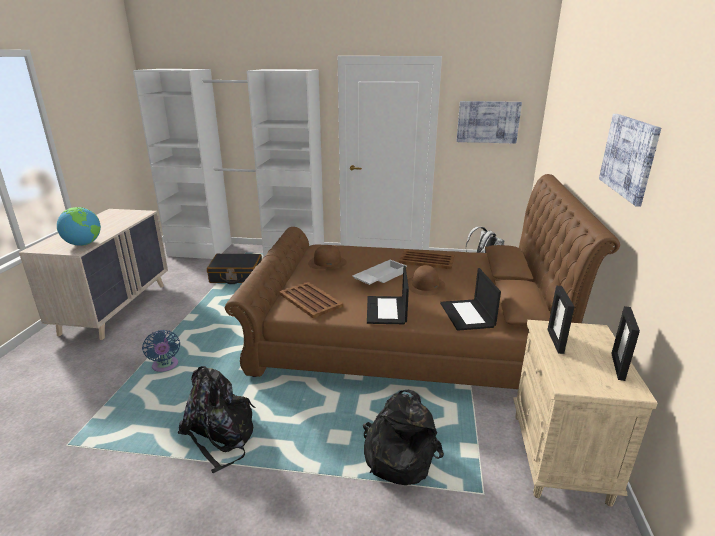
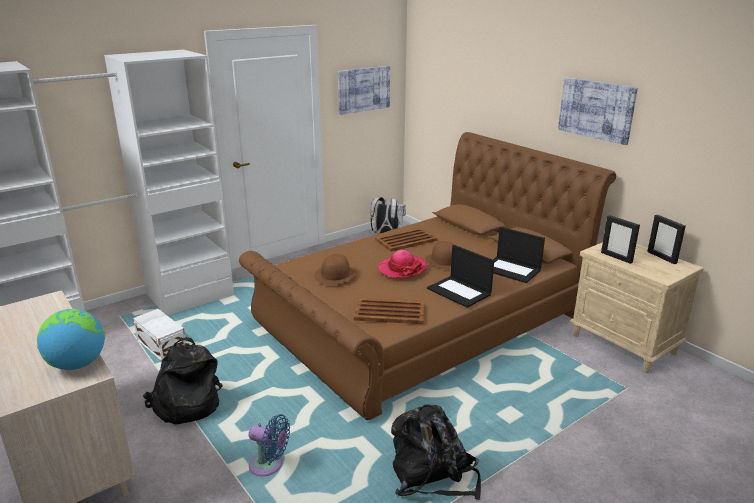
camera: 45 degrees left, 0 degrees up
black suitcase [207,254,262,284] -> white storage box [133,309,186,361]
white tray [352,260,407,285] -> hat [378,250,428,278]
black backpack [363,390,444,485] -> black backpack moved to [143,337,222,424]

